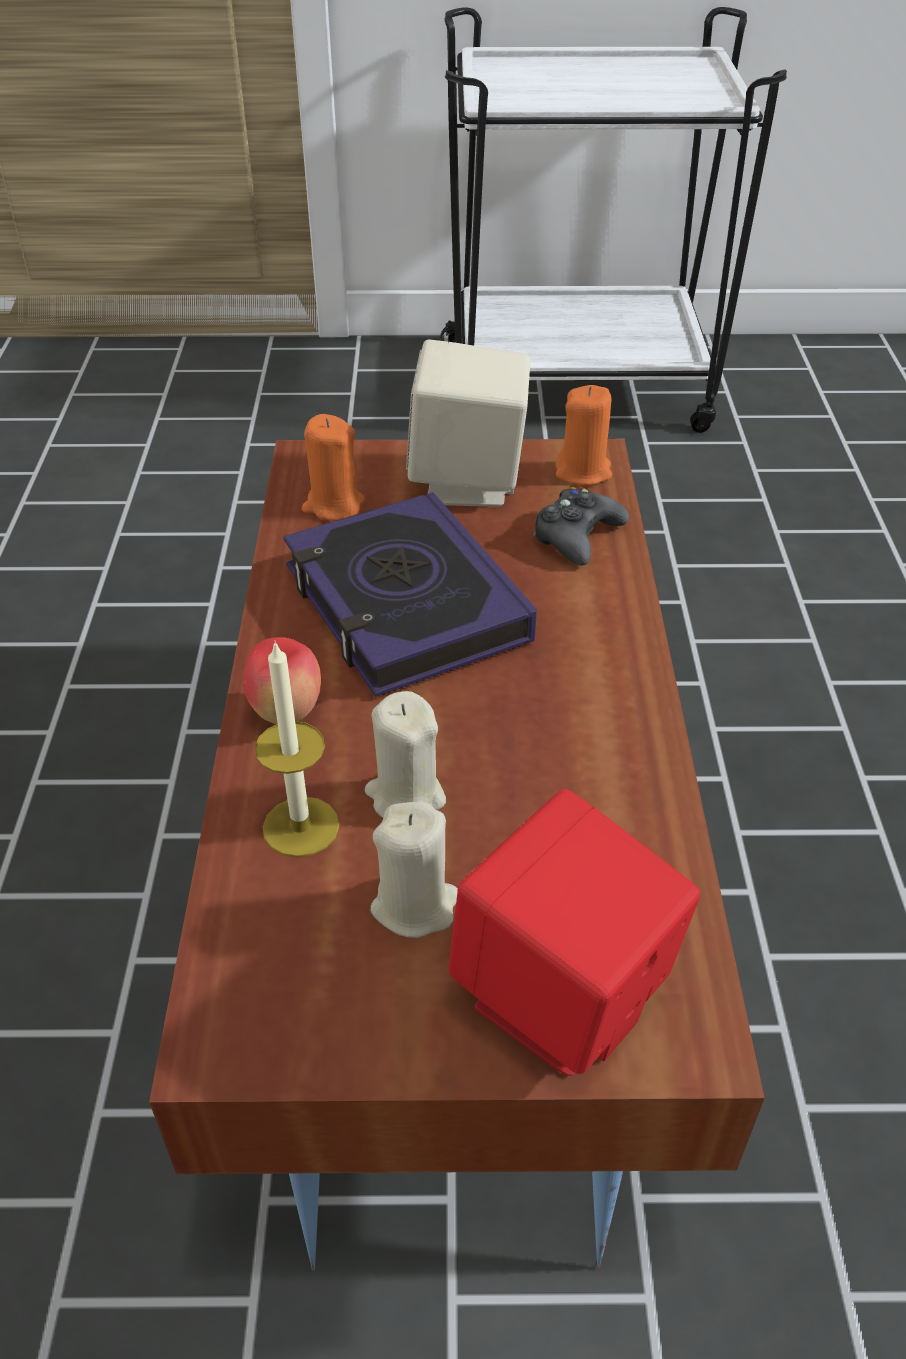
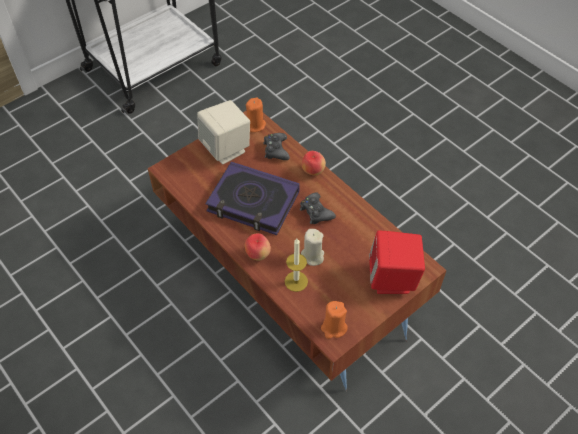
camera: 40 degrees left, 10 degrees up
orange candle [302,414,365,521] -> orange candle moved to [321,301,348,339]
beige candle [371,801,458,938] -> none
none -> black game controller [300,192,336,224]
none -> apple [302,151,326,175]

